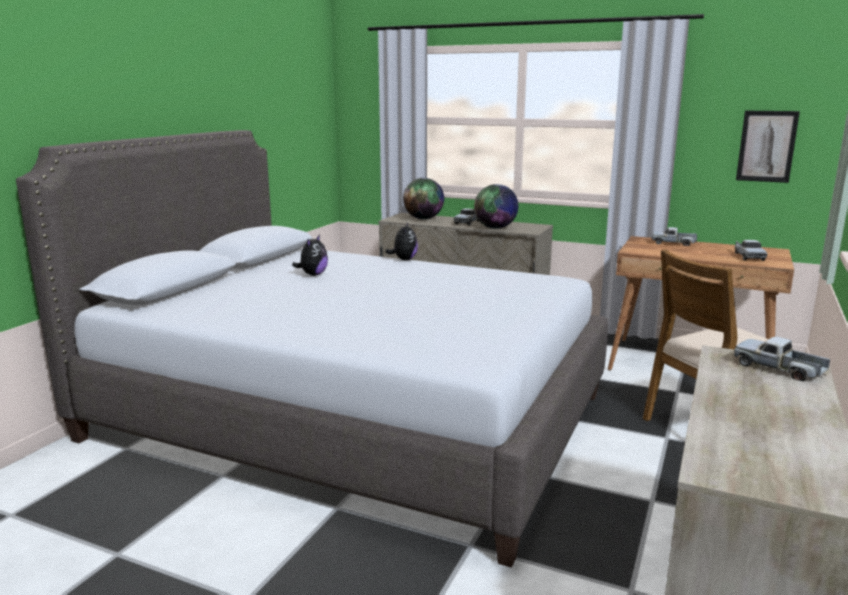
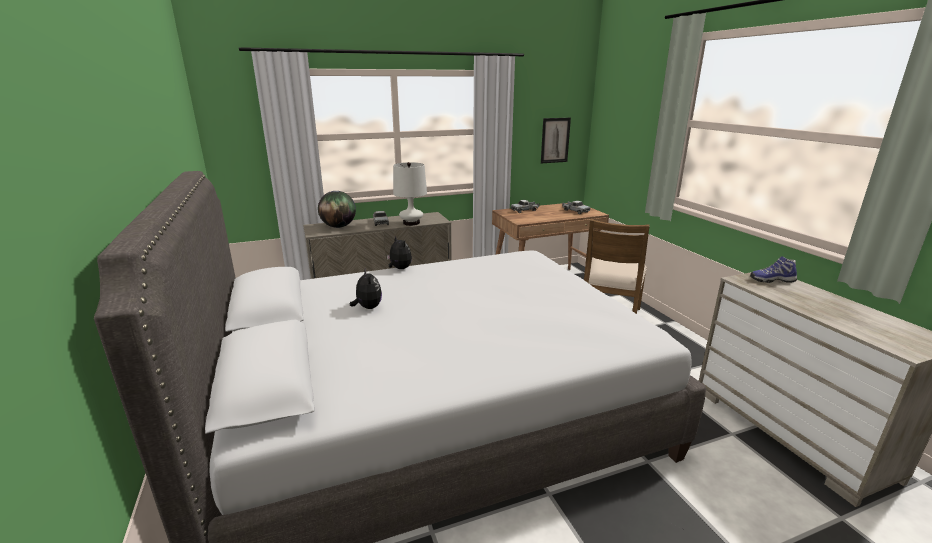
camera: 45 degrees left, 5 degrees up
globe [474,184,518,229] -> white table lamp [393,162,427,226]
toy truck [734,337,830,381] -> shoe [750,256,797,283]

